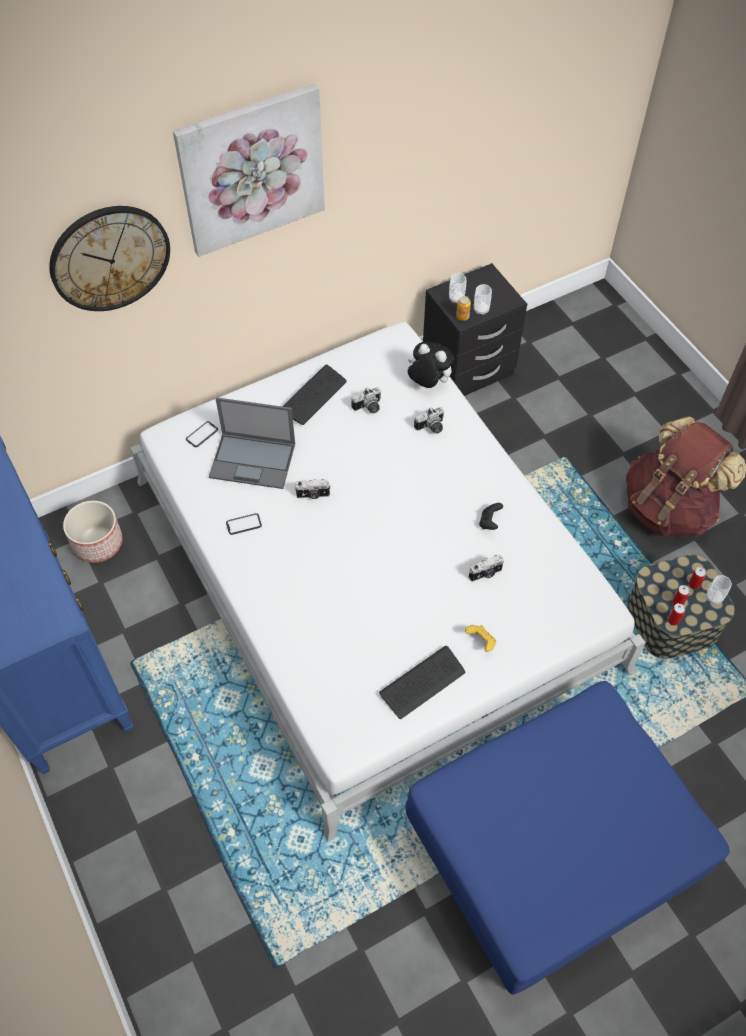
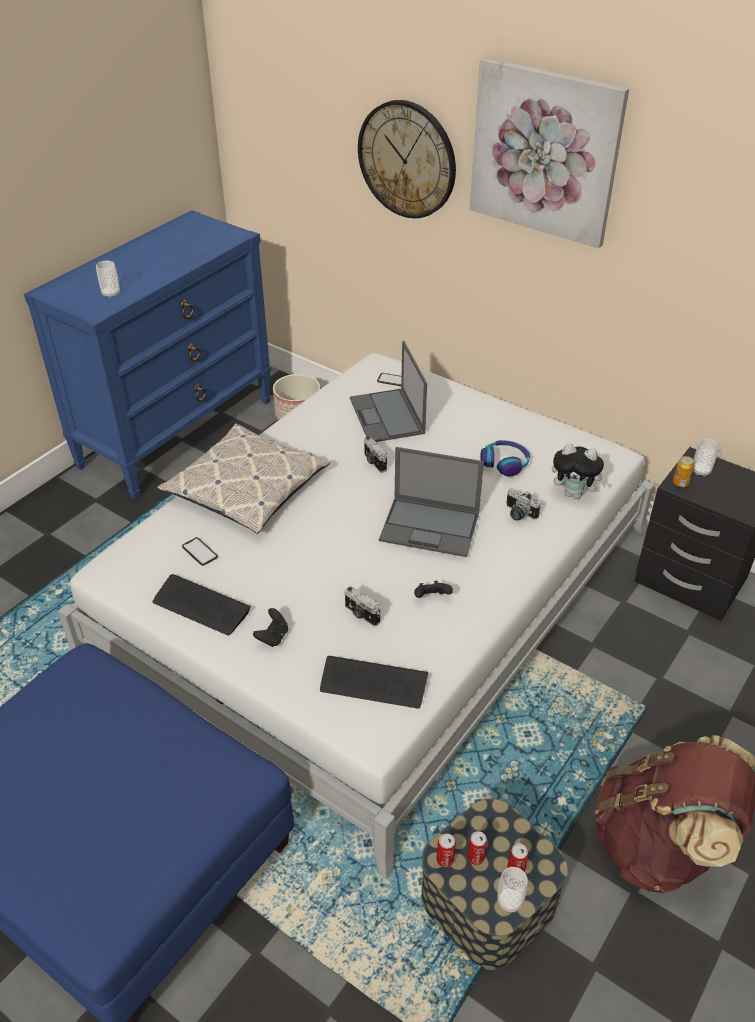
camera: 65 degrees right, 15 degrees down
phone [226,513,262,535] -> phone moved to [182,537,218,566]
keyboard [282,365,347,425] -> keyboard moved to [320,656,428,709]
camera [351,387,381,414] -> headphones [480,440,530,477]
plush toy [408,342,454,388] -> plush toy turned 105 degrees clockwise [552,443,607,499]
yellow game controller [465,625,496,652] -> black game controller [253,608,288,647]
cup [474,284,492,315] -> cup moved to [96,261,120,298]
none -> pillow [157,424,331,534]
none -> laptop [379,447,484,557]

